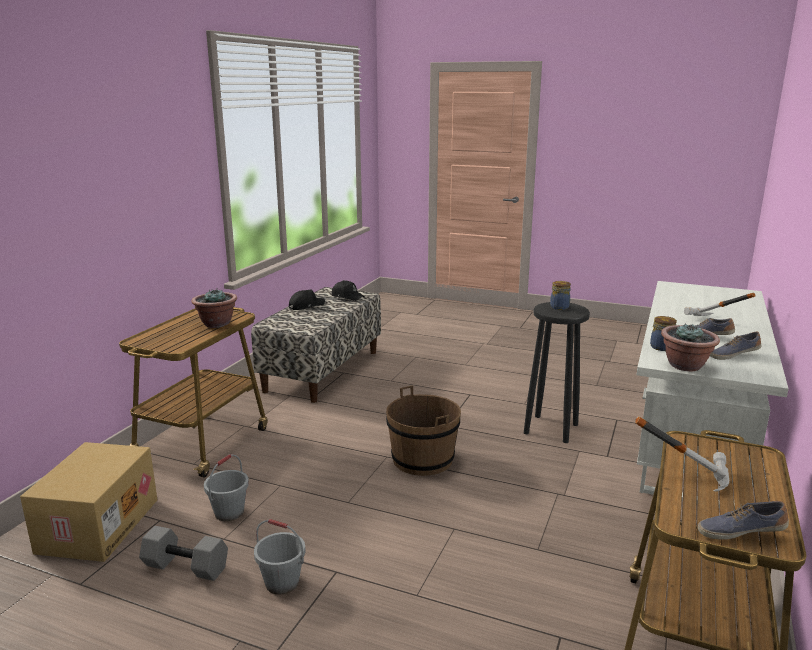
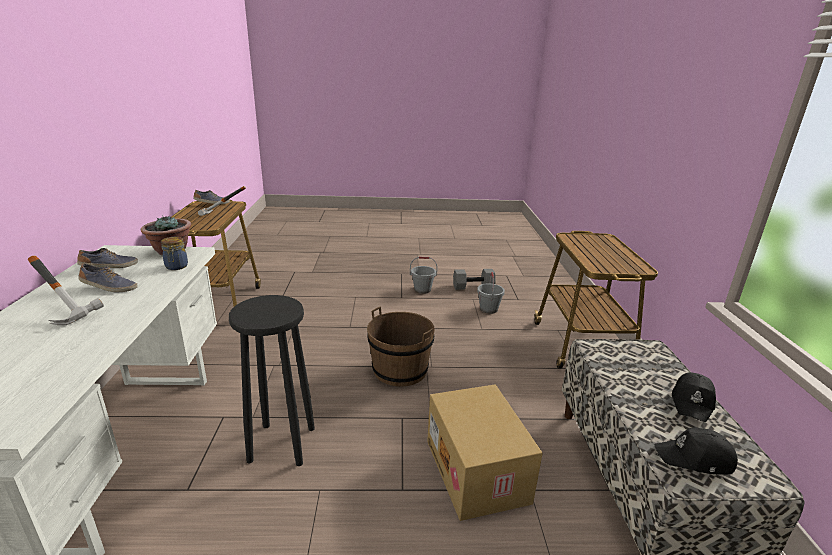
camera: 155 degrees right, 5 degrees up
cardboard box [20,442,157,562] -> cardboard box moved to [427,384,543,521]
potted plant [191,288,237,328] -> none
jar [550,281,571,310] -> none

